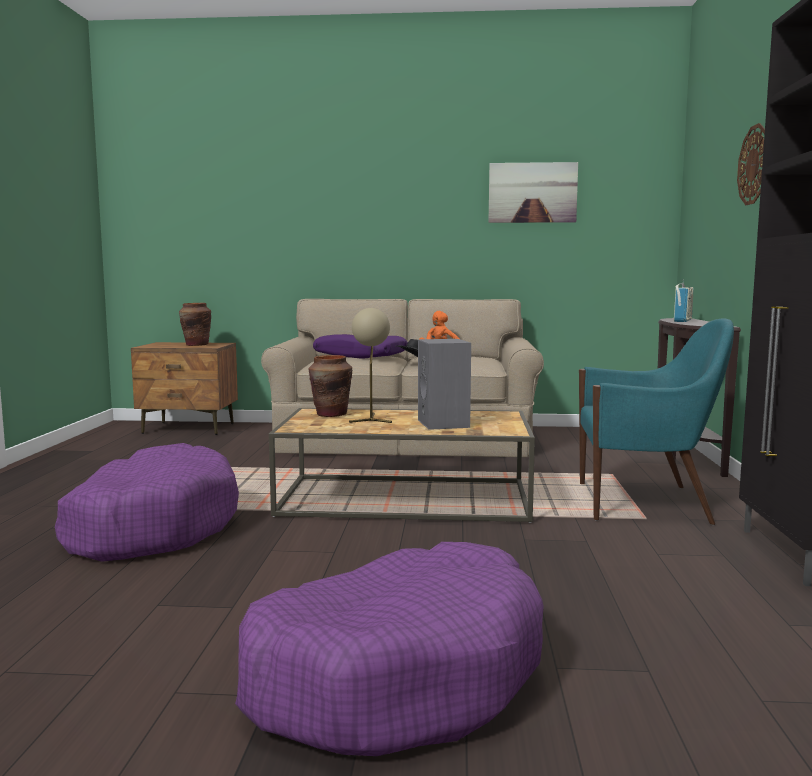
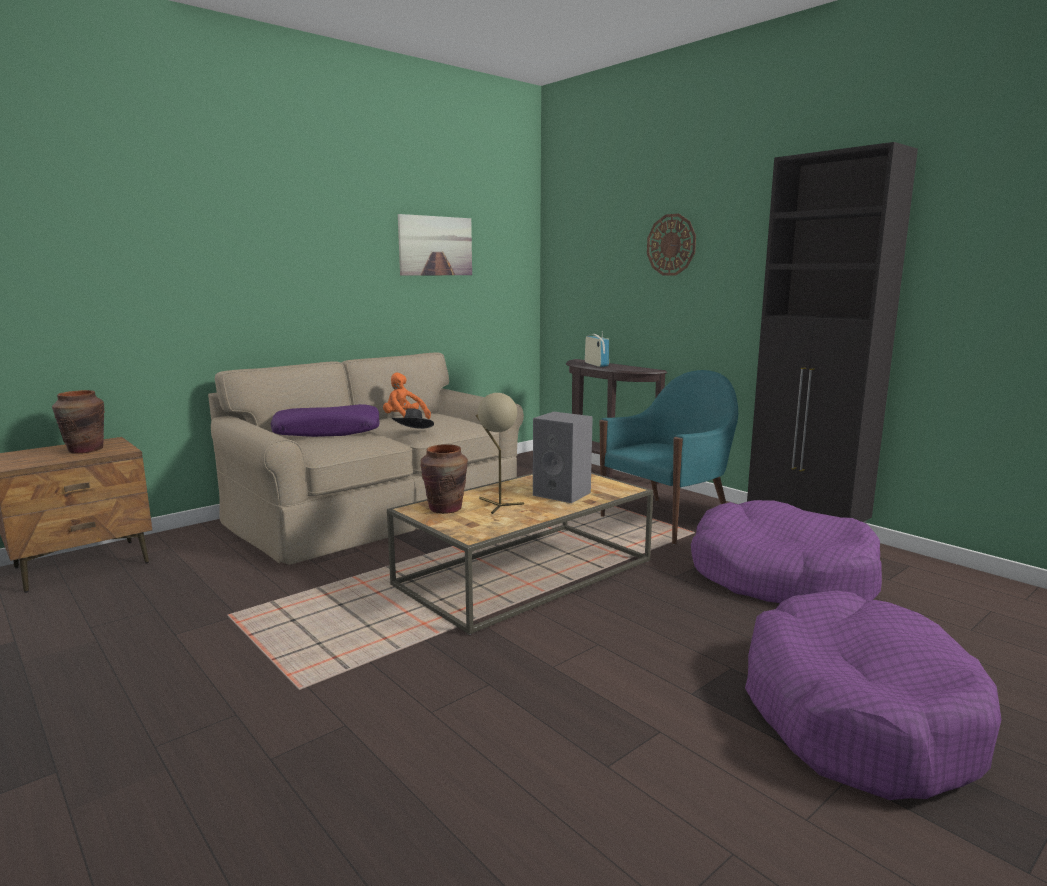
camera: 45 degrees left, 5 degrees up
purple dog bed [55,443,239,562] -> purple dog bed moved to [691,500,882,603]

